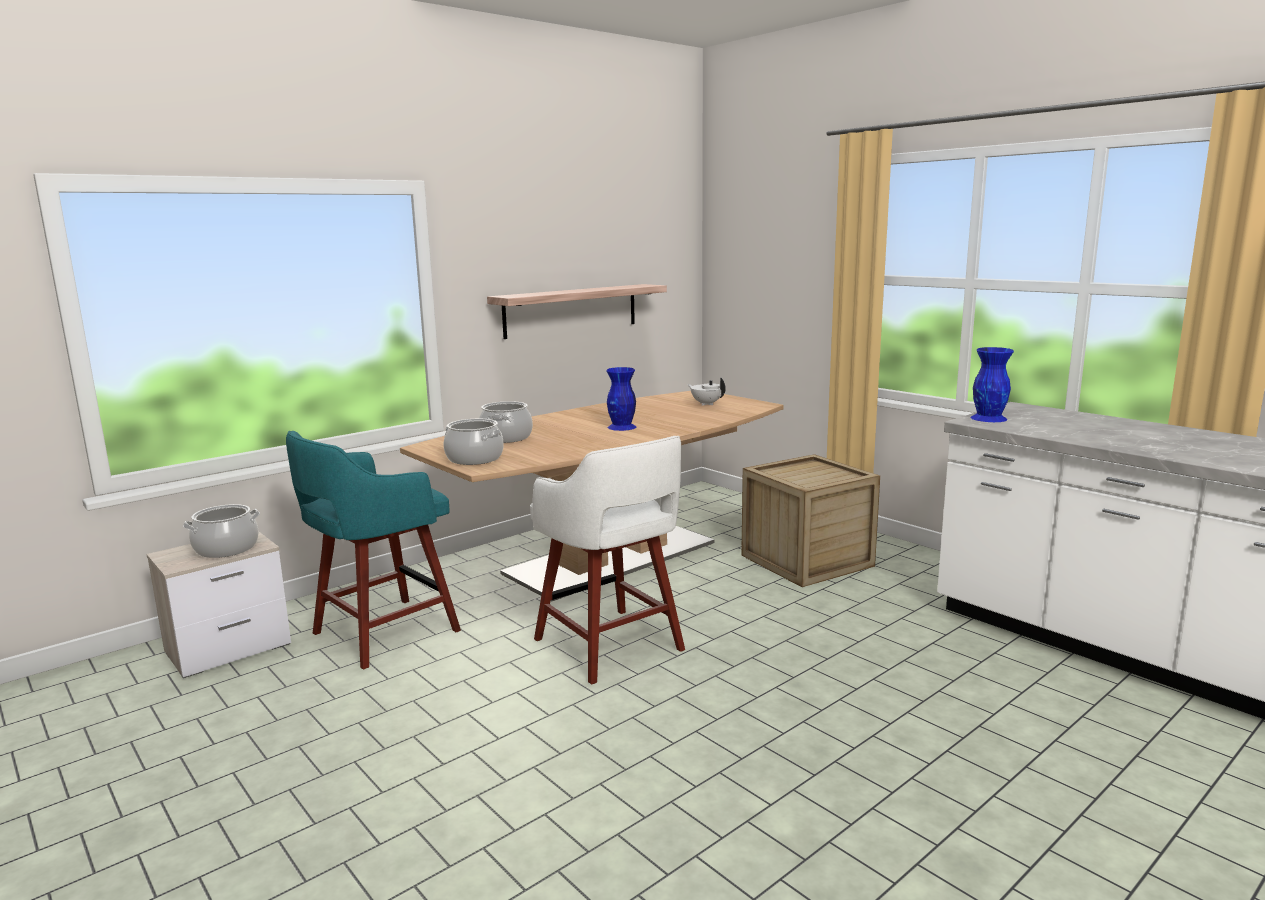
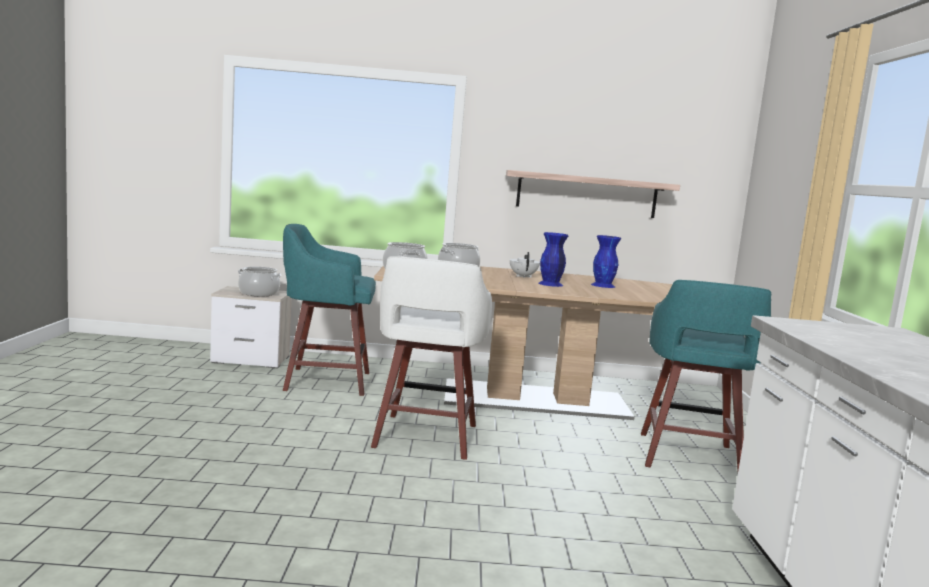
camera: 40 degrees right, 5 degrees down
white teapot [687,378,726,406] -> white teapot moved to [510,252,540,278]
crate [741,454,880,587] -> turquoise stool [641,280,771,470]
blue vase [971,347,1014,422] -> blue vase moved to [591,235,621,288]

